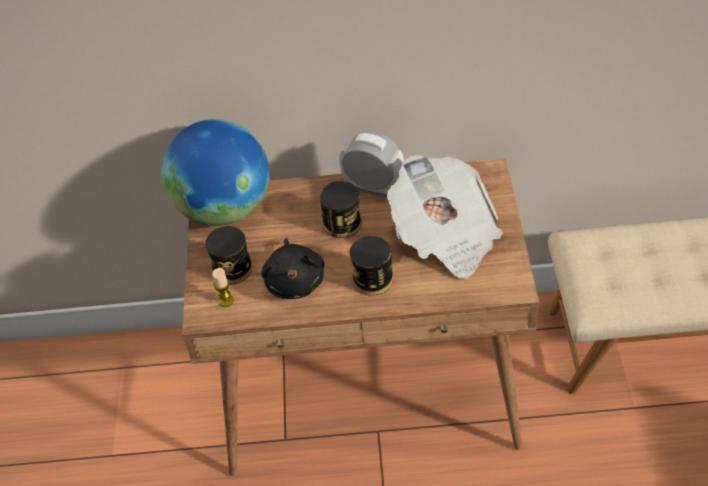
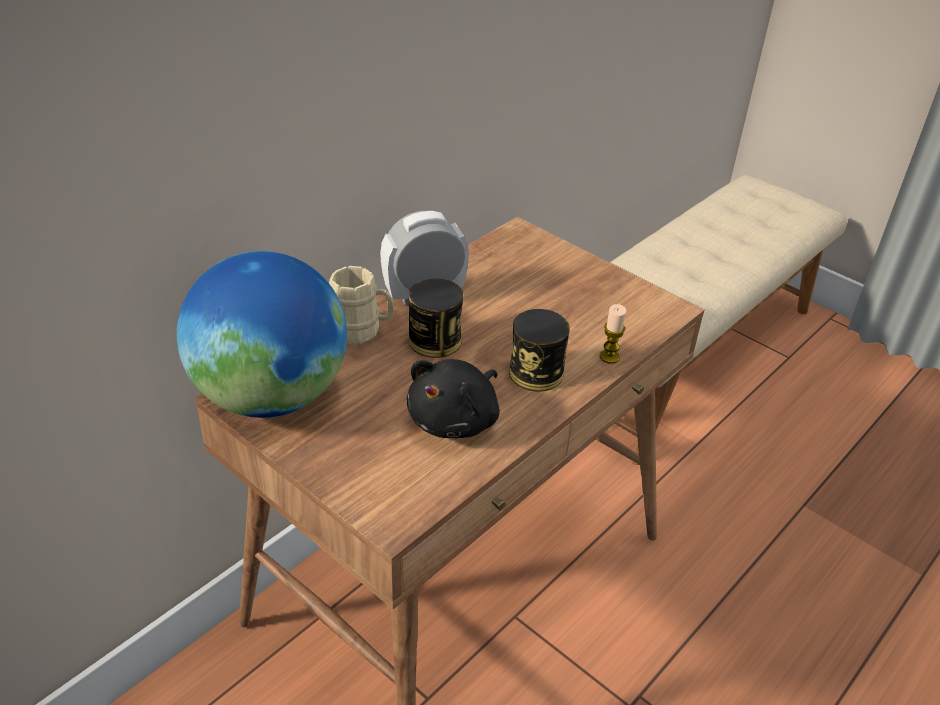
camera: 50 degrees left, 10 degrees down
can [205,226,252,285] -> none
candle [212,268,234,307] -> candle moved to [600,304,626,364]
black plush toy [261,238,324,299] -> black plush toy turned 90 degrees clockwise [407,359,500,438]
newspaper [387,154,503,279] -> none
none -> beige mug [329,266,394,345]

